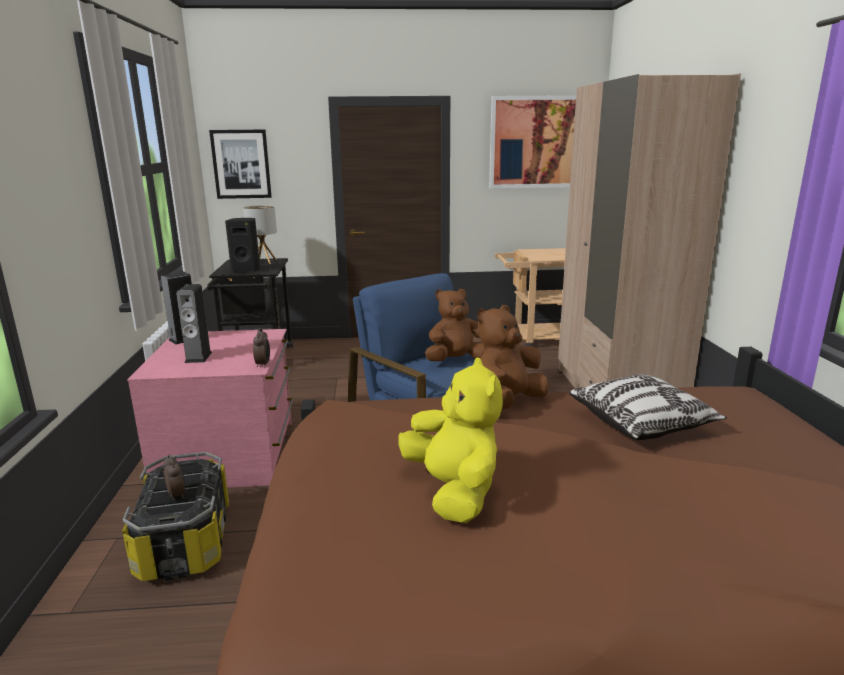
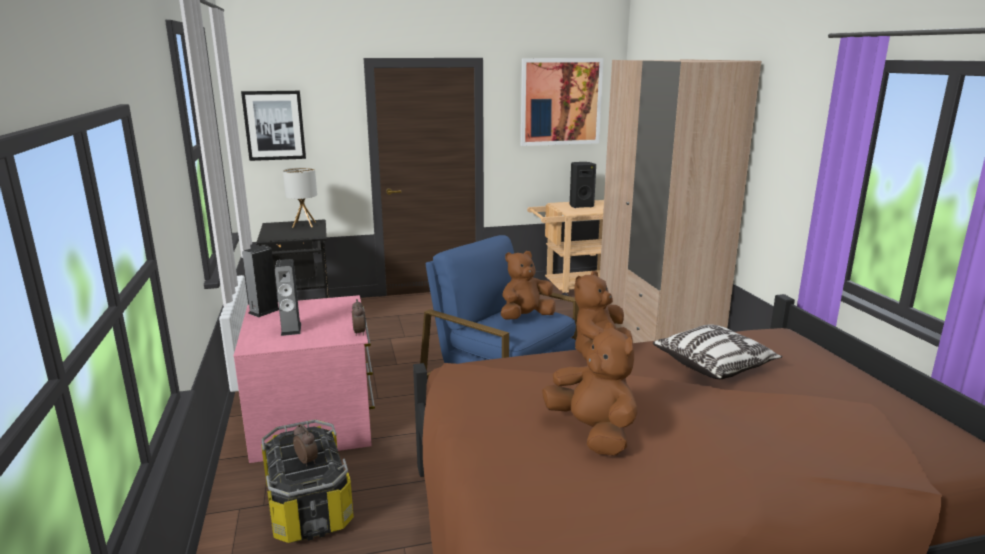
camera: 10 degrees left, 0 degrees up
black speaker [225,218,260,272] -> black speaker moved to [570,162,596,208]
yellow plush toy [398,358,503,523] -> brown plush toy [542,323,638,456]

